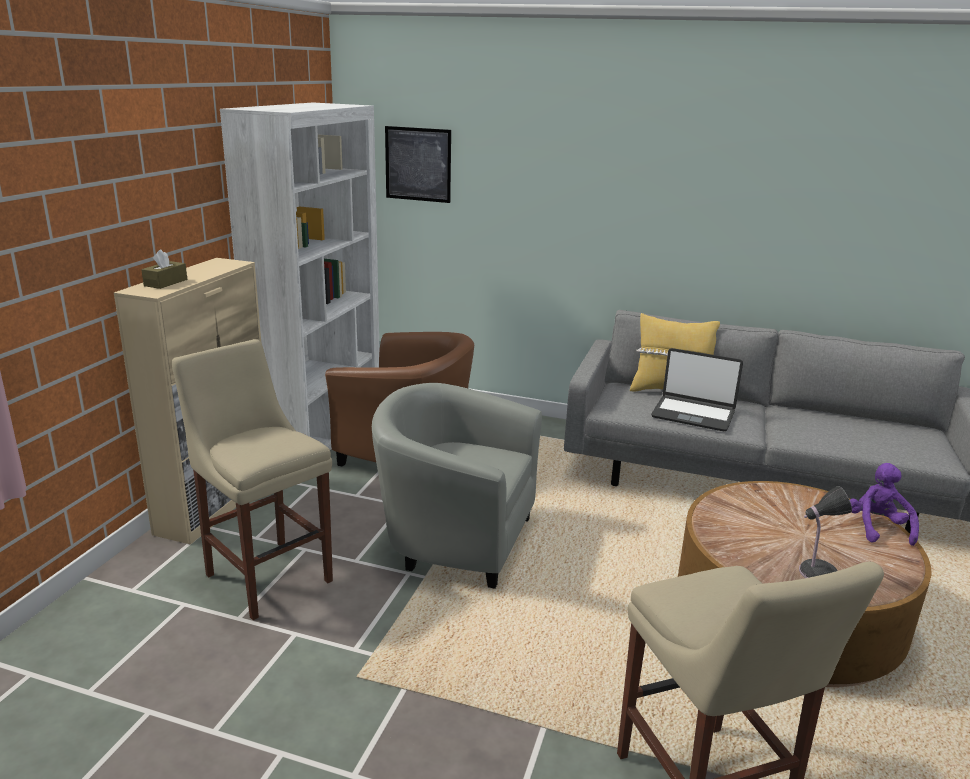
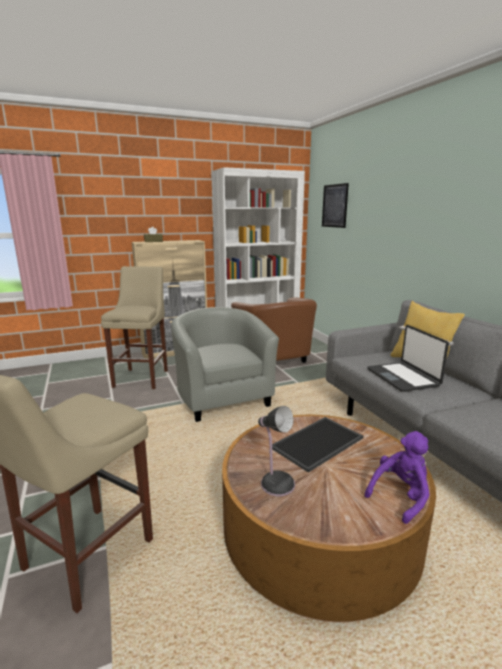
camera: 50 degrees right, 5 degrees down
none -> tray [272,417,363,473]

